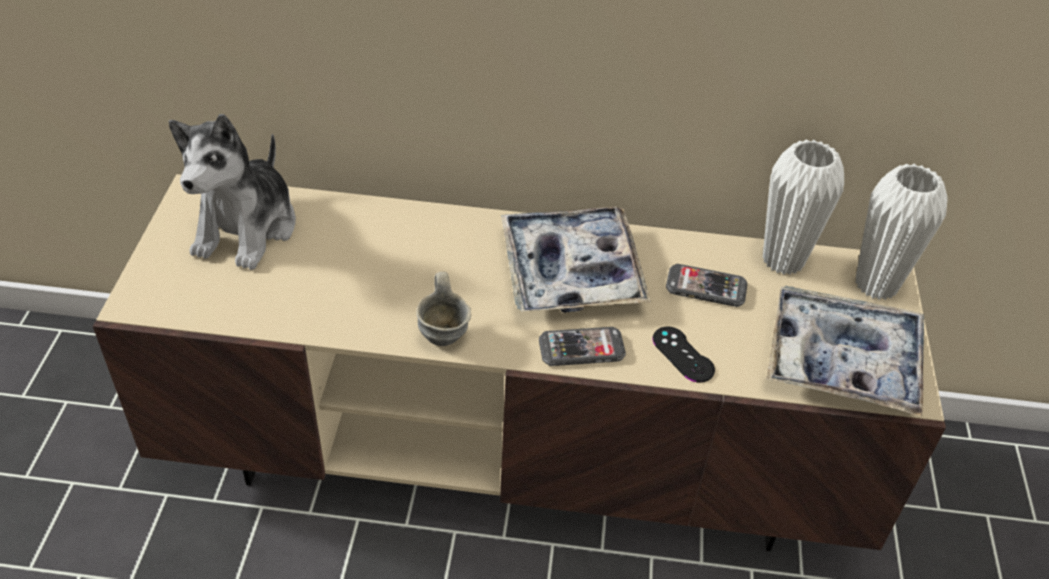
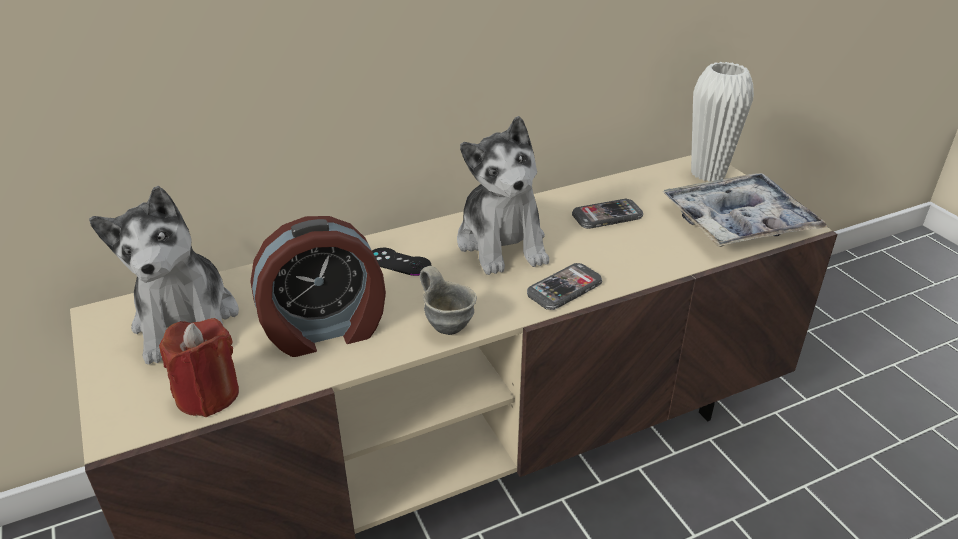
camera: 30 degrees left, 10 degrees down
tray [501,207,651,313] -> plush toy [457,116,549,275]
black game controller [653,327,715,383] -> black game controller moved to [372,248,431,276]
white vase [763,139,844,275] -> none
none -> red candle [159,318,239,417]
none -> alarm clock [250,216,386,357]

